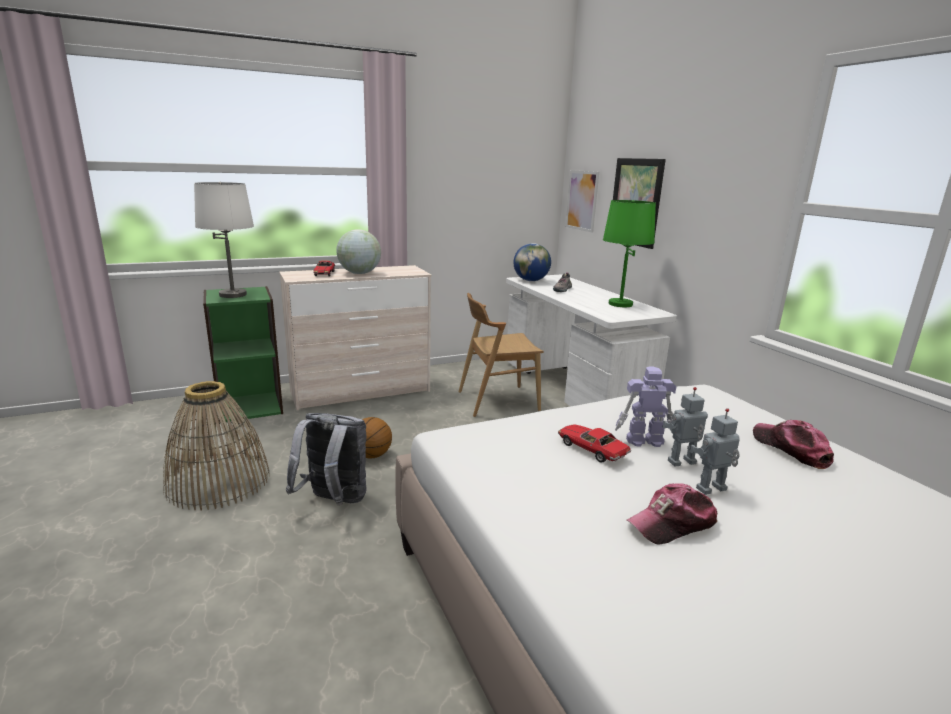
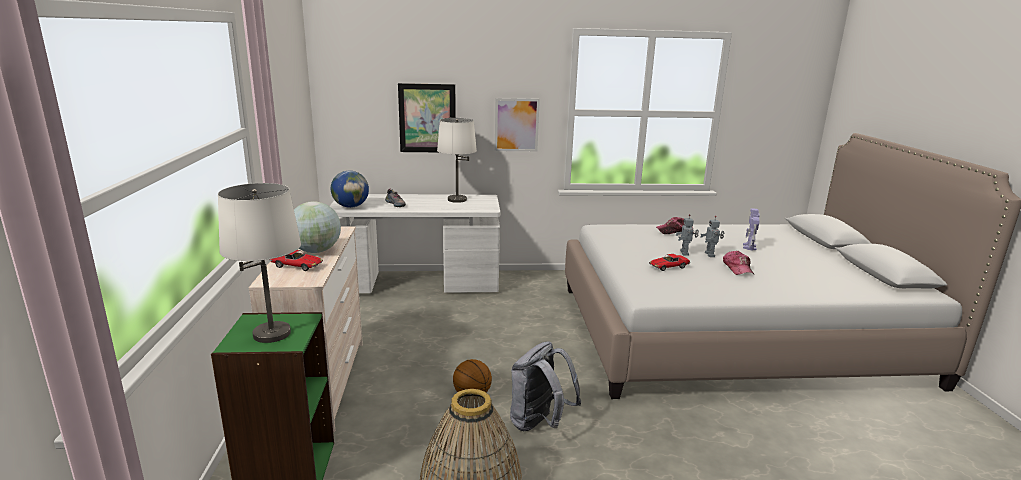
camera: 70 degrees left, 0 degrees up
brown chair [459,293,544,417] -> none
picture [566,170,599,233] -> picture moved to [495,98,540,151]
green table lamp [603,200,656,307] -> white table lamp [437,118,477,203]
toy robot [615,366,676,447] -> toy robot moved to [743,208,760,251]

